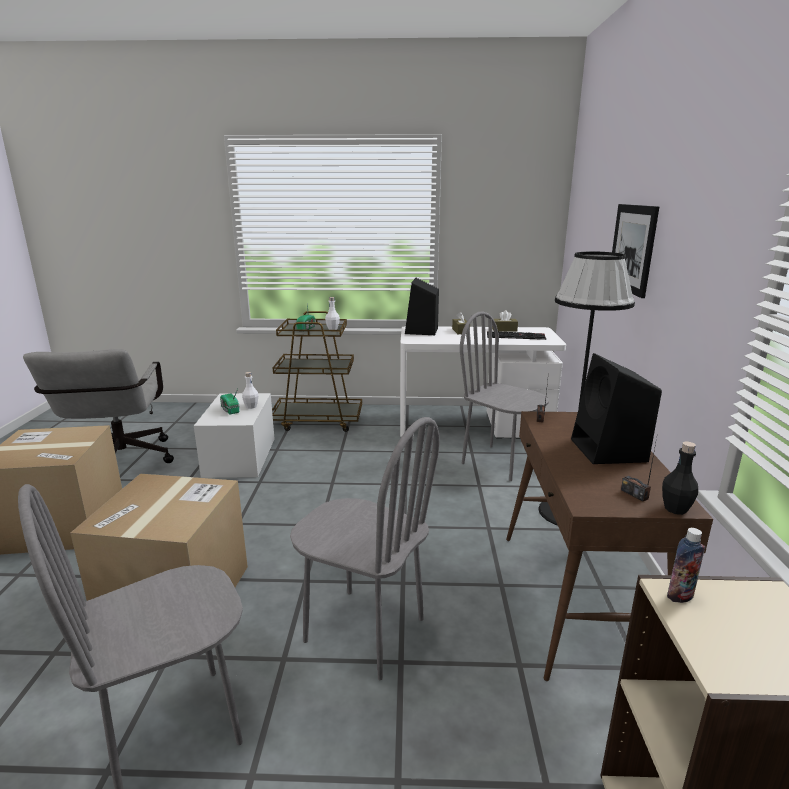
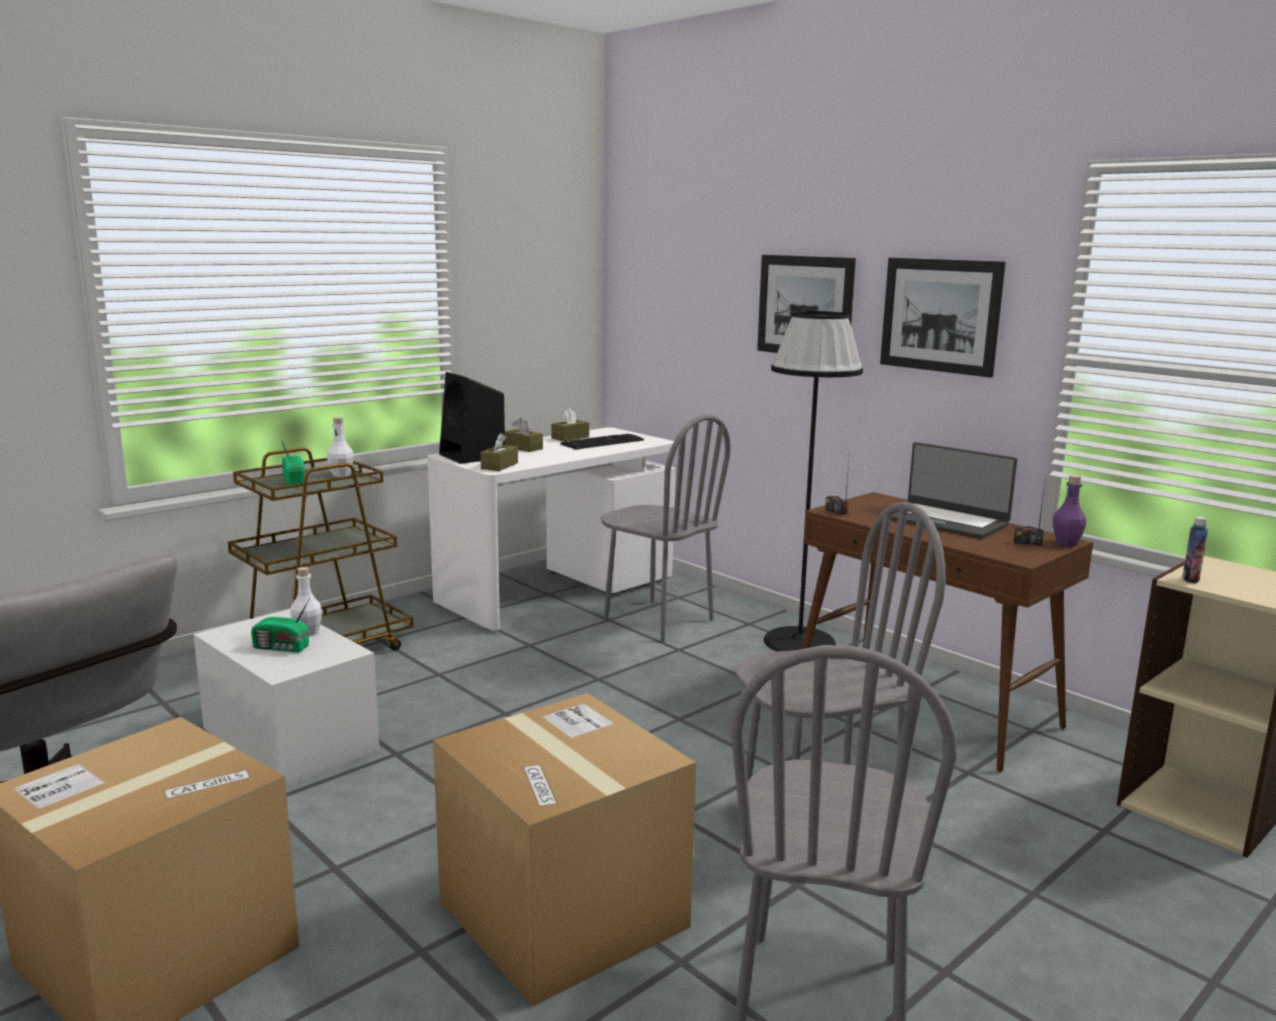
camera: 45 degrees left, 5 degrees down
grey chair [460,311,549,481] -> grey chair turned 135 degrees counterclockwise [601,414,731,641]
black speaker [571,353,662,464] -> laptop [879,442,1018,539]
black bottle [662,441,698,515] -> purple bottle [1053,475,1086,546]
none -> brown tissue box [480,433,518,471]
none -> picture [880,258,1006,378]

